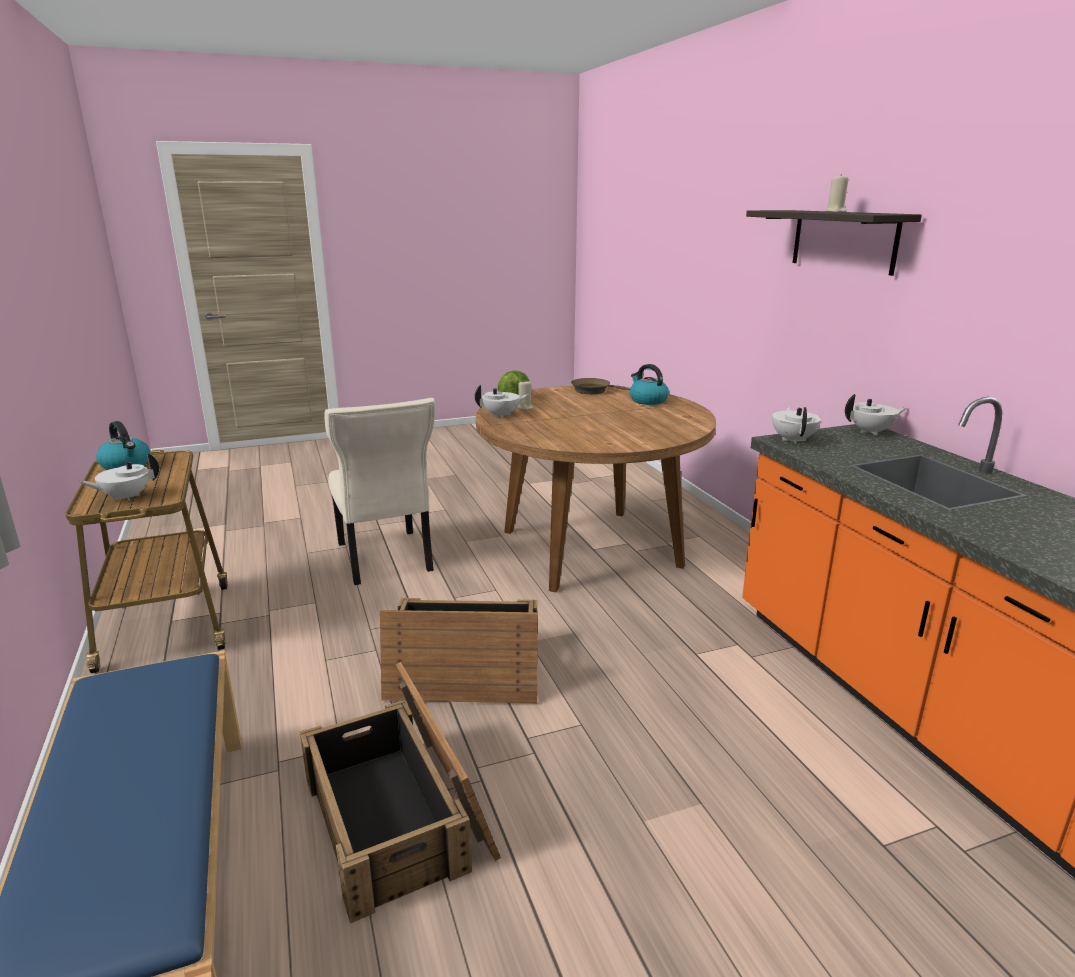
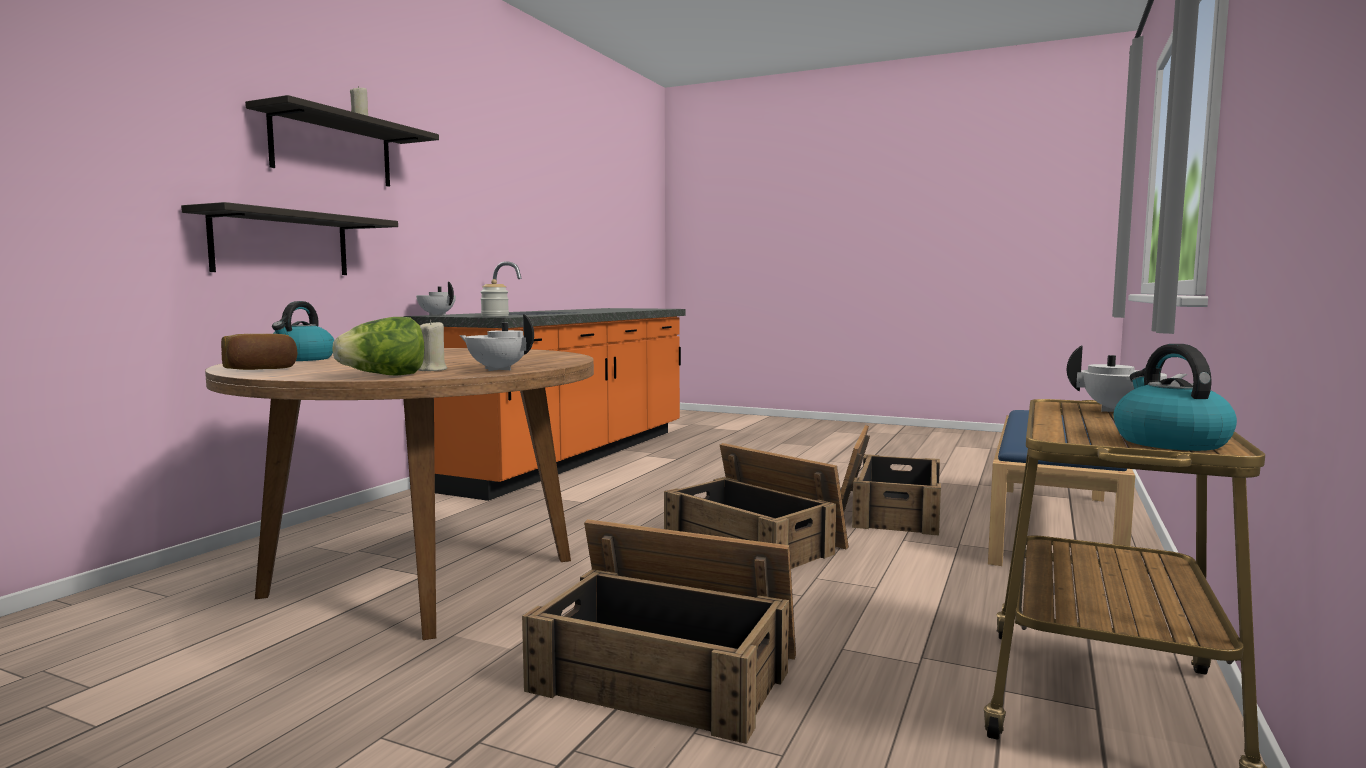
camera: 135 degrees left, 15 degrees down
beige chair [324,398,435,585] -> crate [522,519,796,744]
brown frying pan [571,378,630,394] -> bread [221,334,297,370]
white teapot [772,407,821,444] -> jar [480,279,509,317]
none -> shelf [181,202,398,275]

